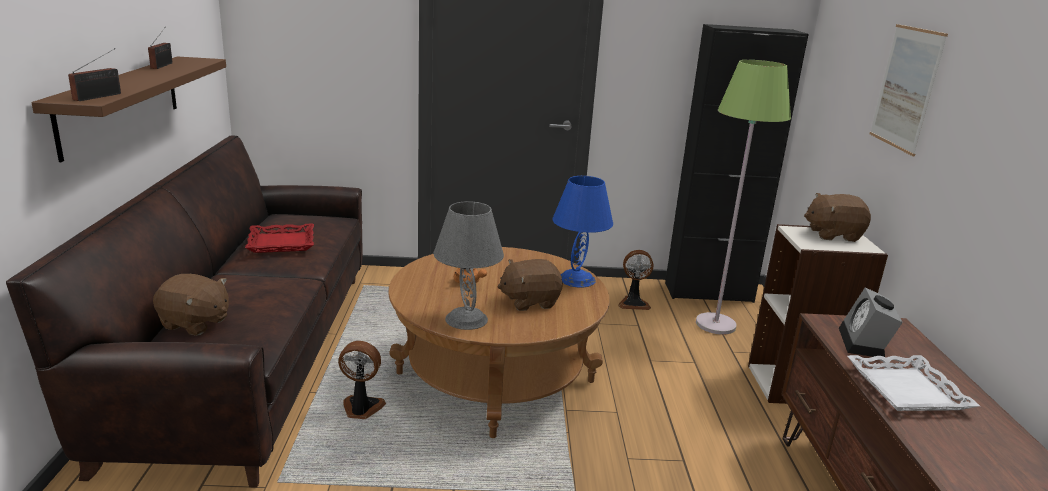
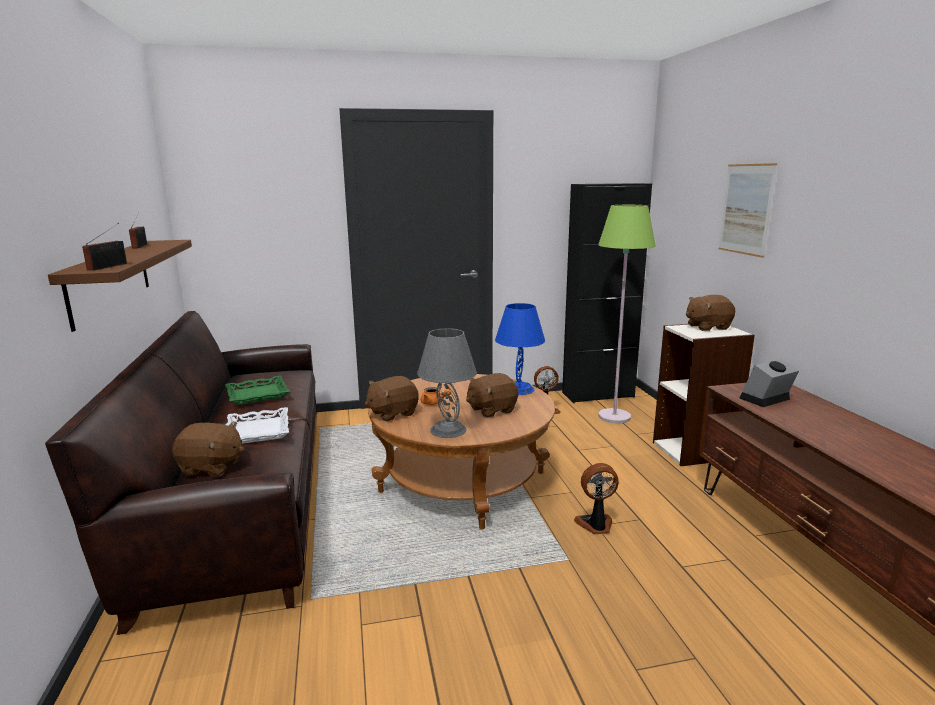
camera: 10 degrees left, 5 degrees down
red tray [245,224,314,253] -> green tray [225,376,290,405]
fan [338,341,386,419] -> fan moved to [574,463,619,534]
alarm clock [839,287,903,357] -> alarm clock turned 60 degrees clockwise [740,359,799,407]
white tray [848,355,980,411] -> white tray moved to [226,407,289,444]
none -> brown plush toy [365,376,419,421]

